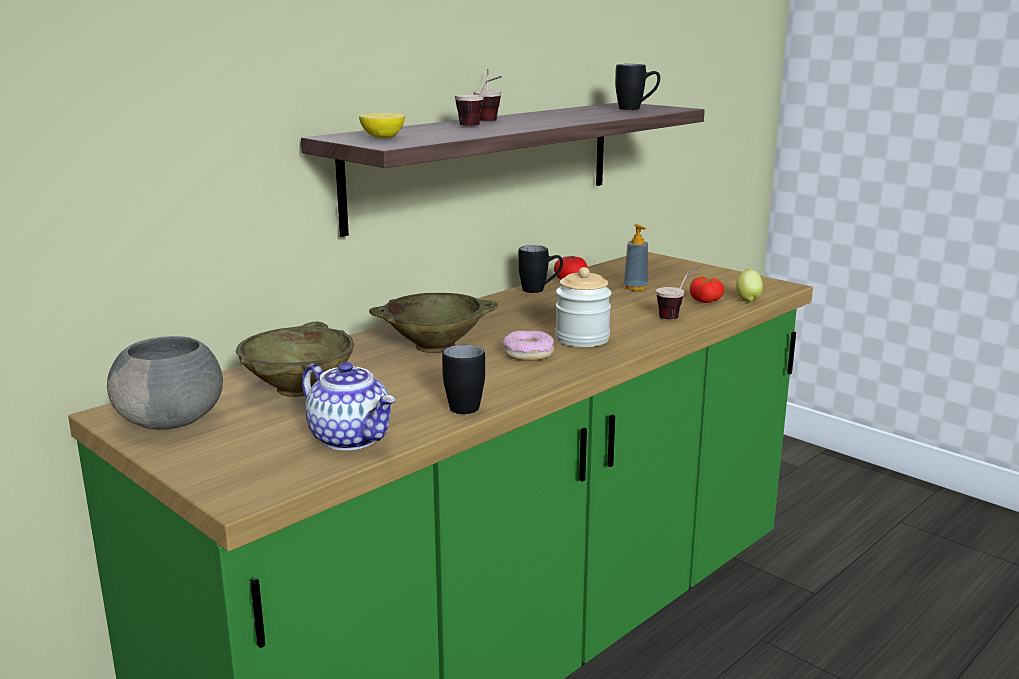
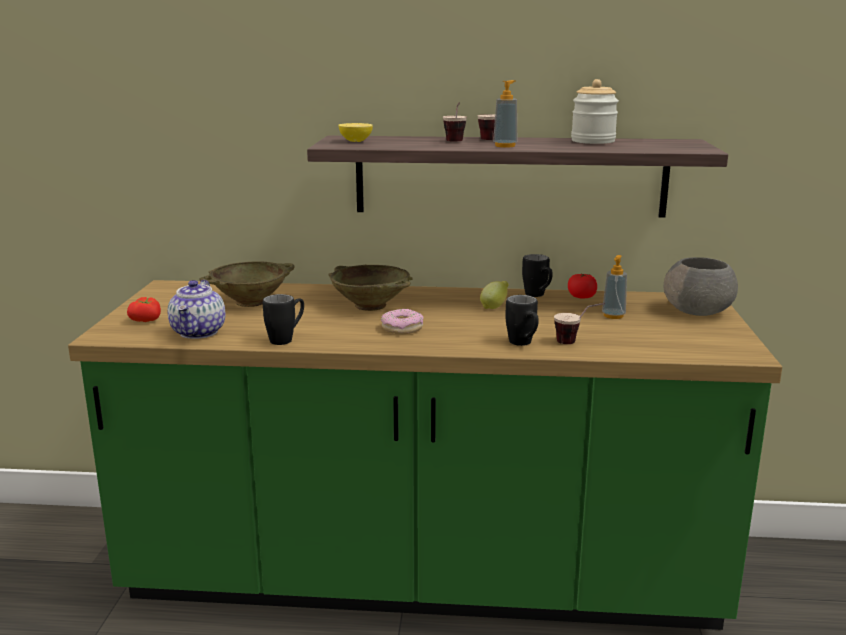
camera: 50 degrees right, 0 degrees up
grey bowl [107,336,223,430] -> grey bowl moved to [664,257,738,316]
jar [555,267,612,347] -> jar moved to [571,79,619,144]
black mug [615,64,660,110] -> black mug moved to [505,295,539,346]
tomato [690,277,724,303] -> tomato moved to [127,297,161,322]
lemon [736,268,763,302] -> lemon moved to [480,281,509,309]
none -> soap dispenser [493,80,517,148]

